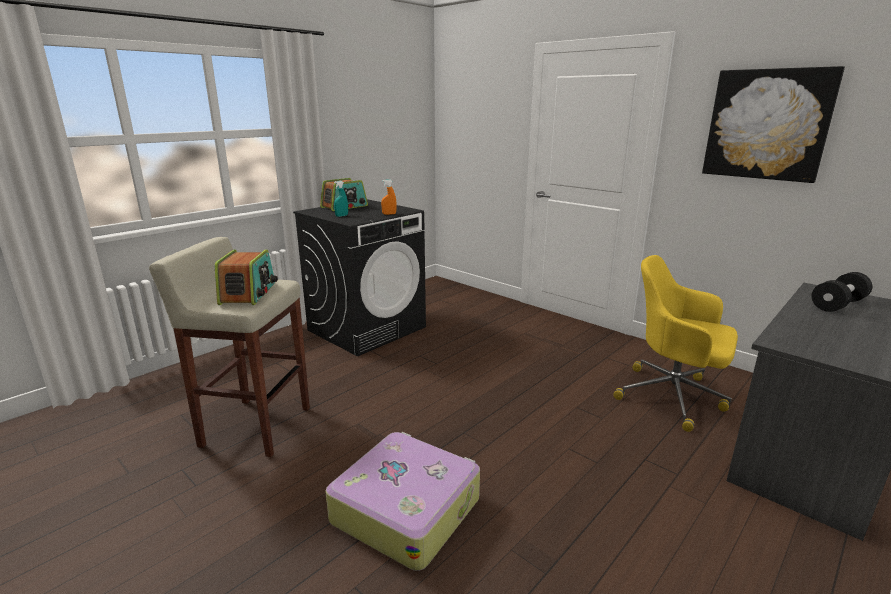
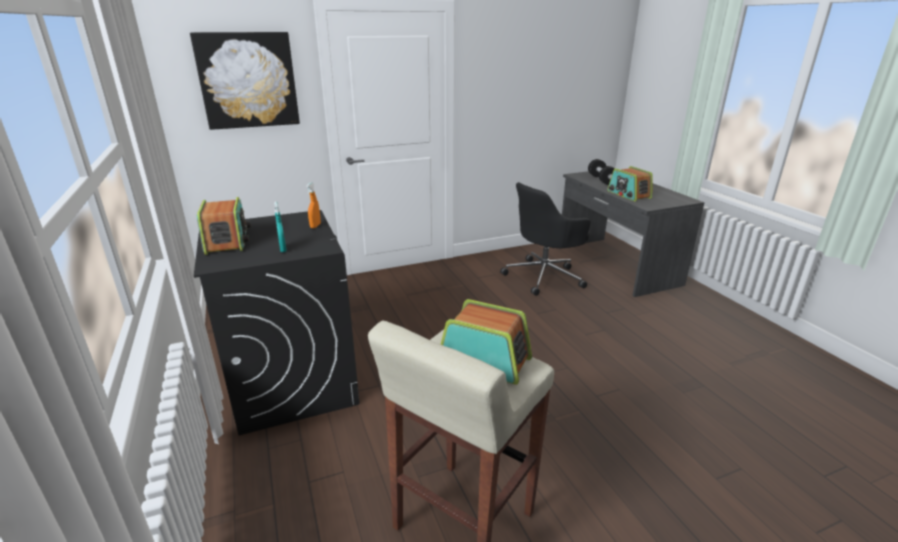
camera: 65 degrees left, 5 degrees up
suitcase [326,432,480,571] -> none
yellow office chair [613,255,738,432] -> black office chair [500,182,591,296]
picture [702,66,845,183] -> picture moved to [190,32,300,130]
none -> radio [607,166,653,201]

